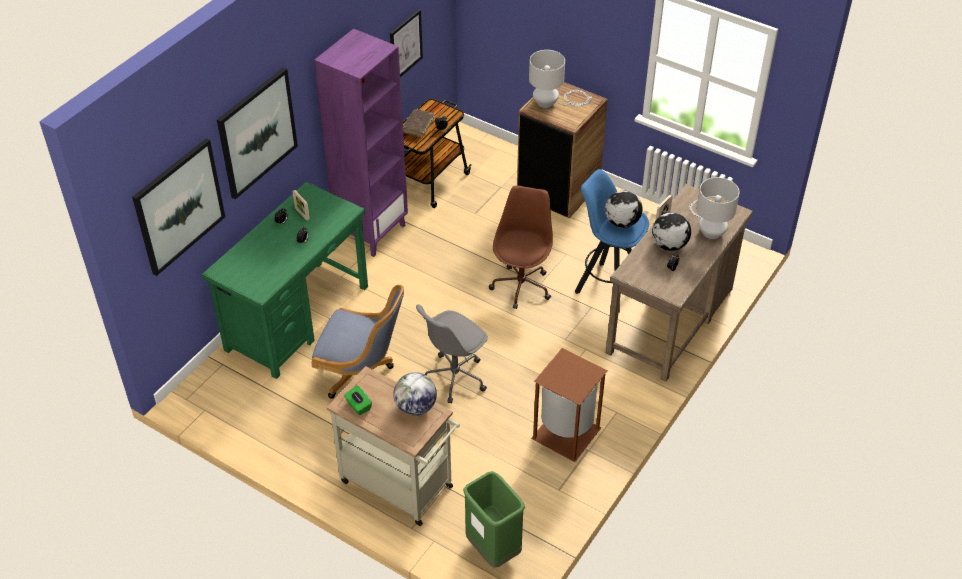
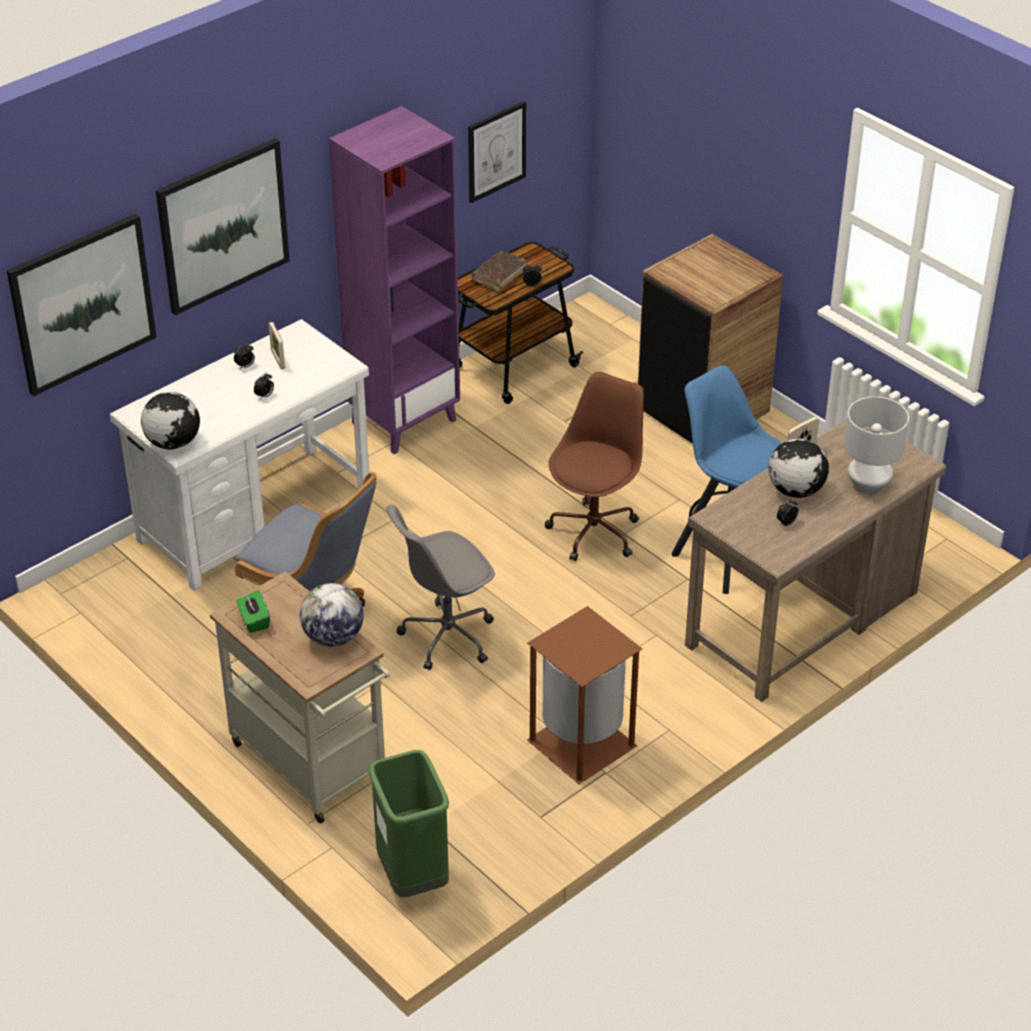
camera: 15 degrees right, 5 degrees down
green desk [202,182,368,379] -> white desk [110,319,369,591]
grey table lamp [529,50,593,108] -> none
globe [605,191,642,228] -> globe moved to [141,392,200,449]

